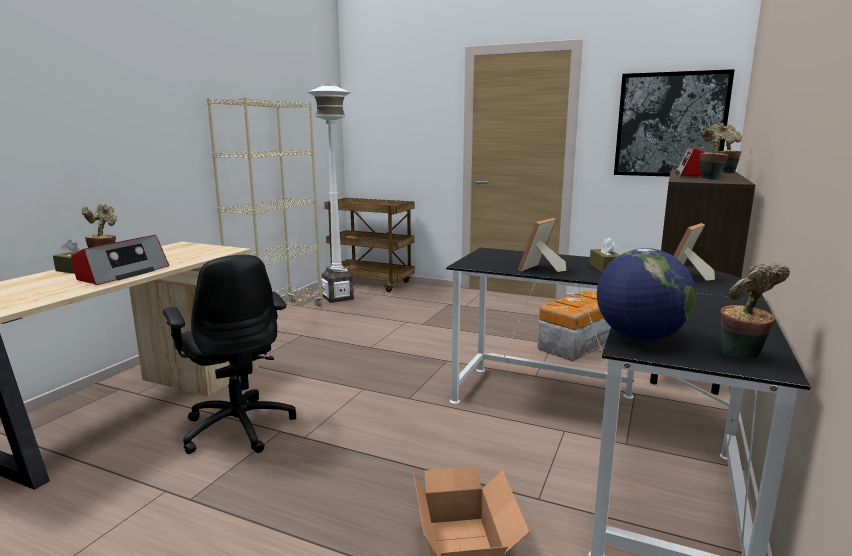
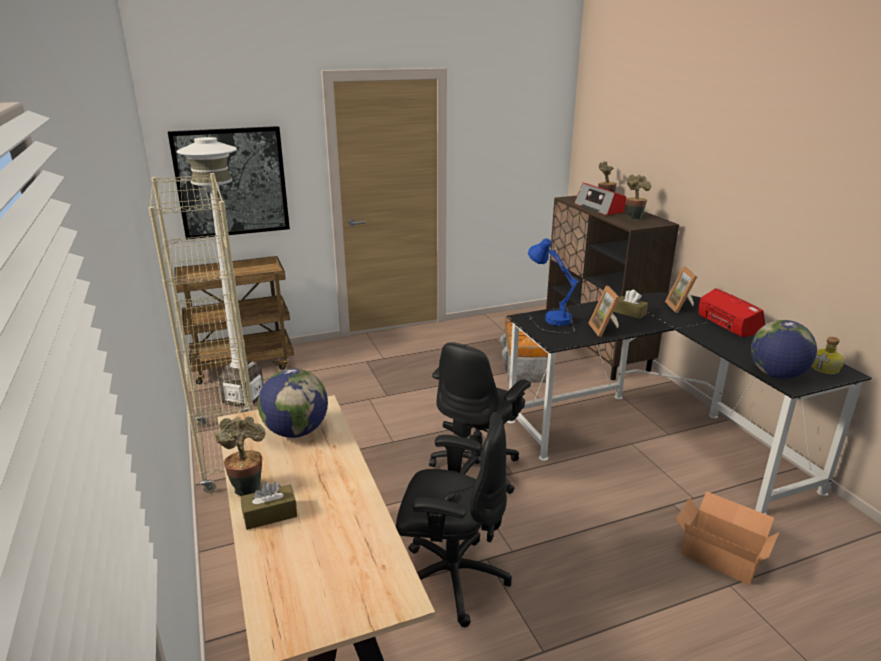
camera: 45 degrees left, 10 degrees up
radio [71,235,169,285] -> radio moved to [699,288,765,337]
picture [614,69,735,177] -> picture moved to [168,126,290,239]
potted plant [721,263,790,358] -> bottle [812,337,844,374]
none -> globe [258,368,328,438]
none -> black office chair [429,342,531,494]
none -> blue table lamp [527,238,580,333]

